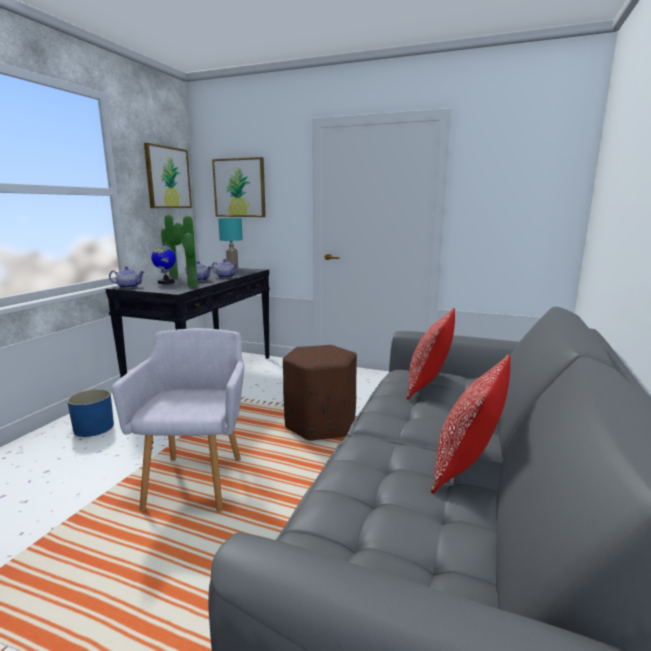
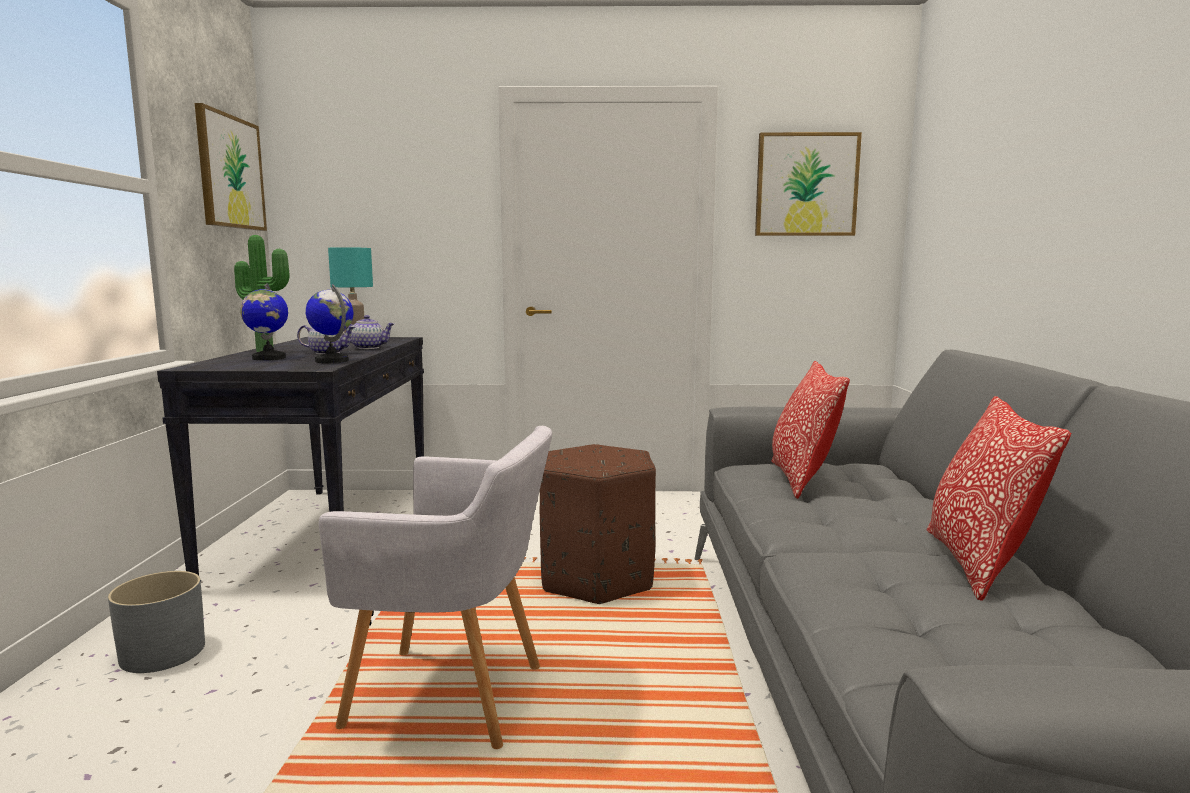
camera: 20 degrees left, 5 degrees down
blue planter [67,389,114,437] -> grey planter [108,571,205,673]
teapot [109,266,145,288] -> none
grey armchair [111,328,244,512] -> grey armchair turned 120 degrees clockwise [319,426,552,749]
potted plant [180,216,198,287] -> globe [306,284,353,363]
picture [212,157,266,217] -> picture moved to [755,132,862,236]

